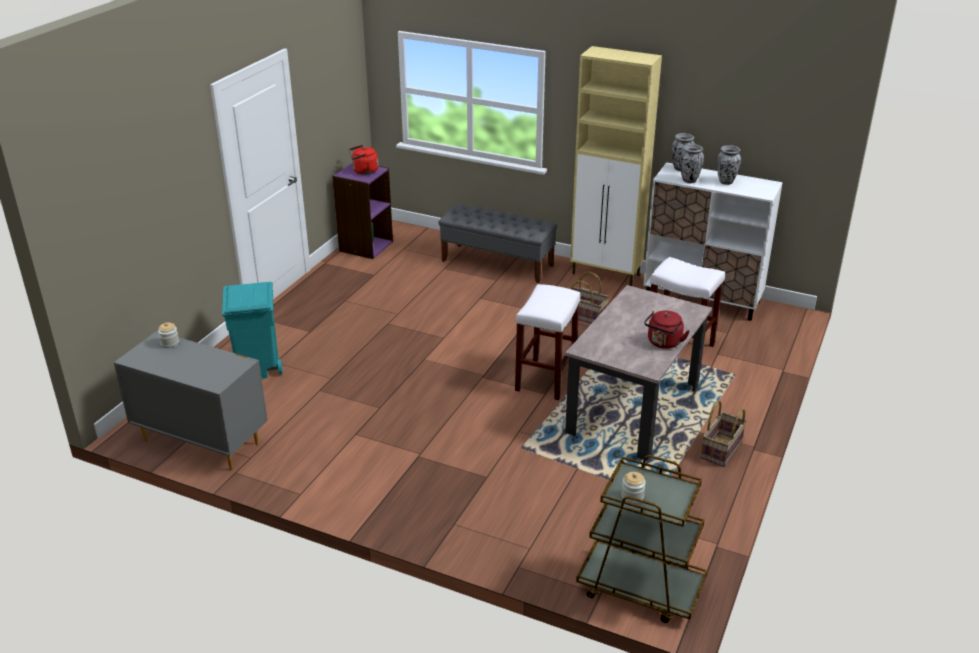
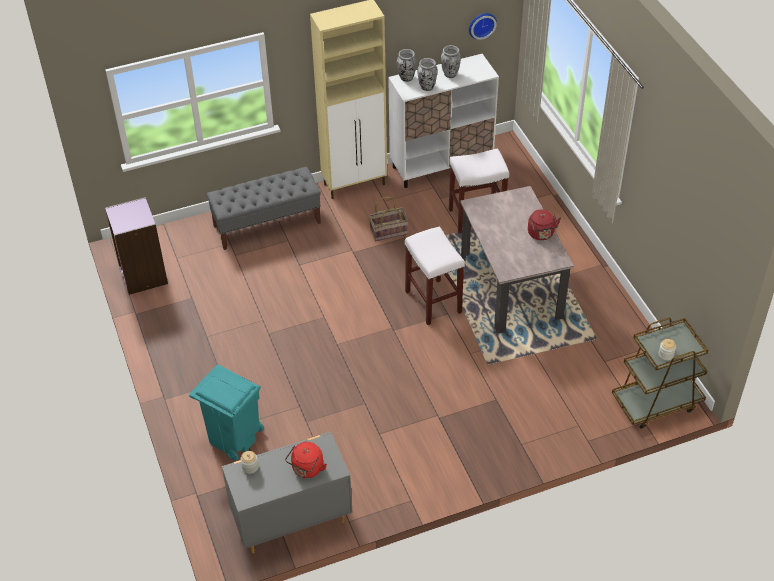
camera: 45 degrees left, 15 degrees up
red kettle [349,145,378,175] -> red kettle moved to [285,442,327,478]
basket [700,400,746,467] -> none
none -> wall clock [469,13,497,40]

